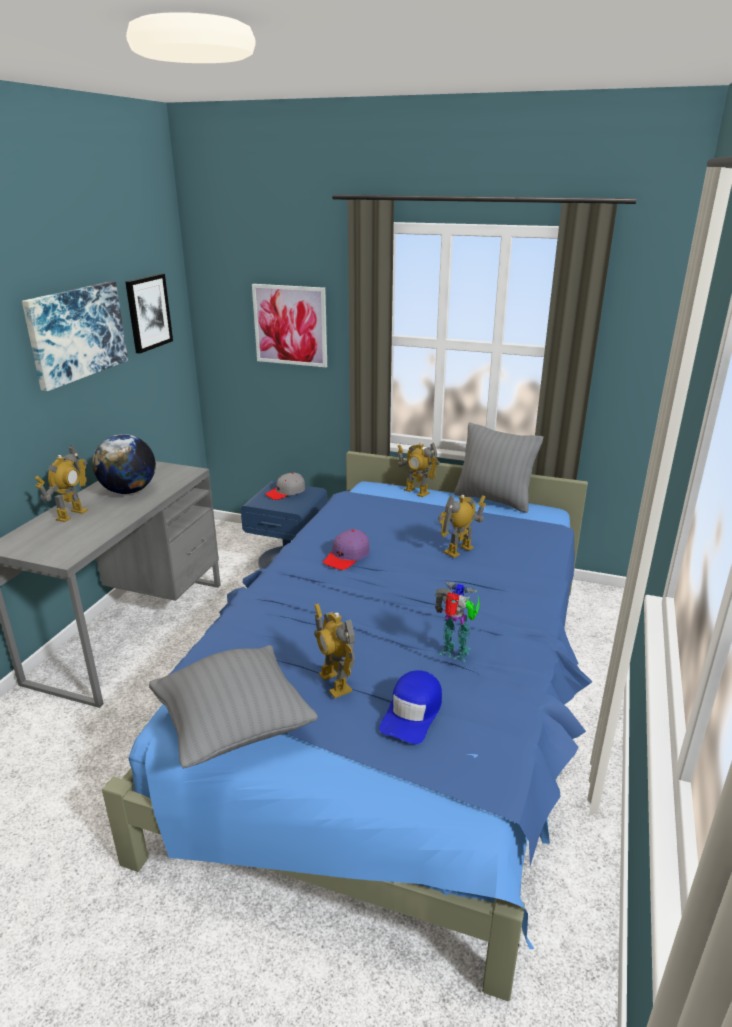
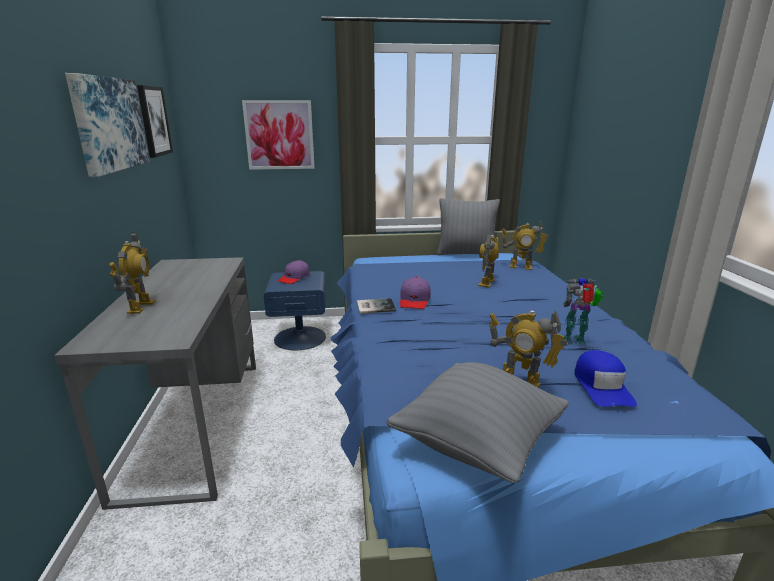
camera: 25 degrees left, 5 degrees down
globe [92,434,156,494] -> none
grey cap [265,473,305,500] -> purple cap [278,260,309,284]
toy robot [398,442,440,497] -> toy robot moved to [501,221,549,270]
none -> book [357,298,396,314]

